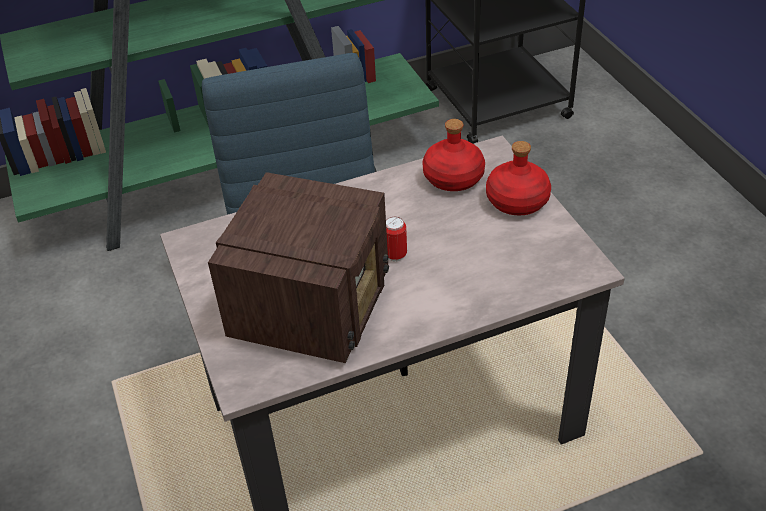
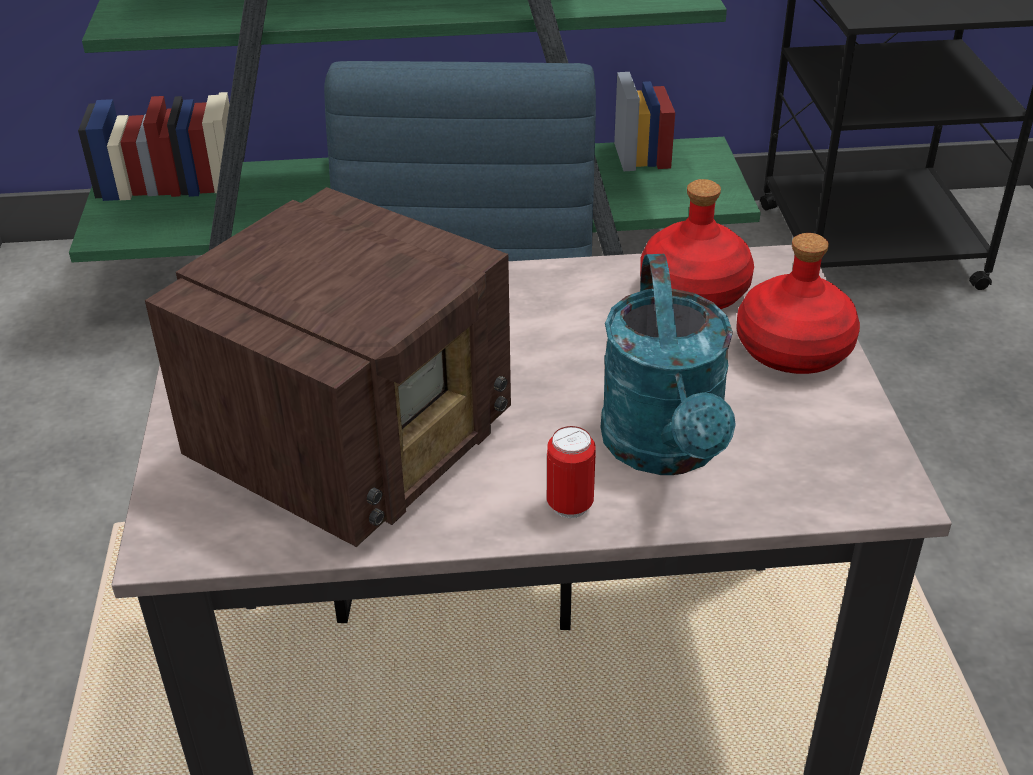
camera: 15 degrees right, 5 degrees down
can [386,217,407,261] -> can moved to [547,426,596,518]
none -> turquoise watering can [601,254,736,475]

